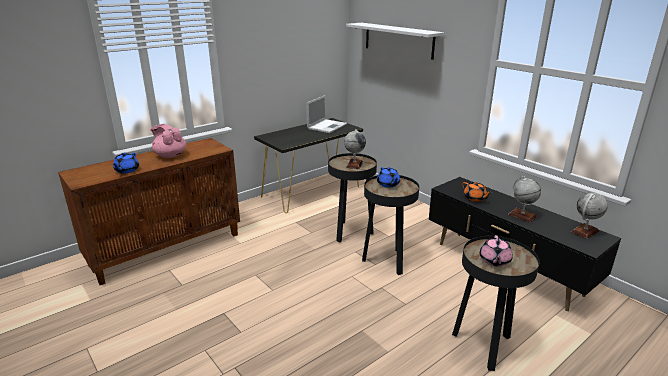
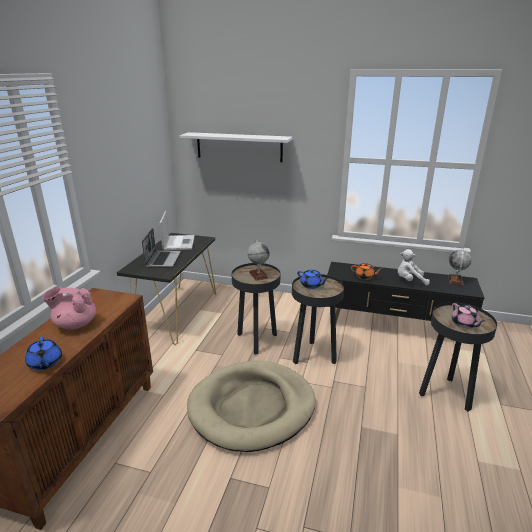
camera: 35 degrees left, 0 degrees up
globe [508,177,541,223] -> white plush toy [398,249,430,285]
none -> laptop [142,228,181,268]
none -> beige dog bed [187,361,316,452]

